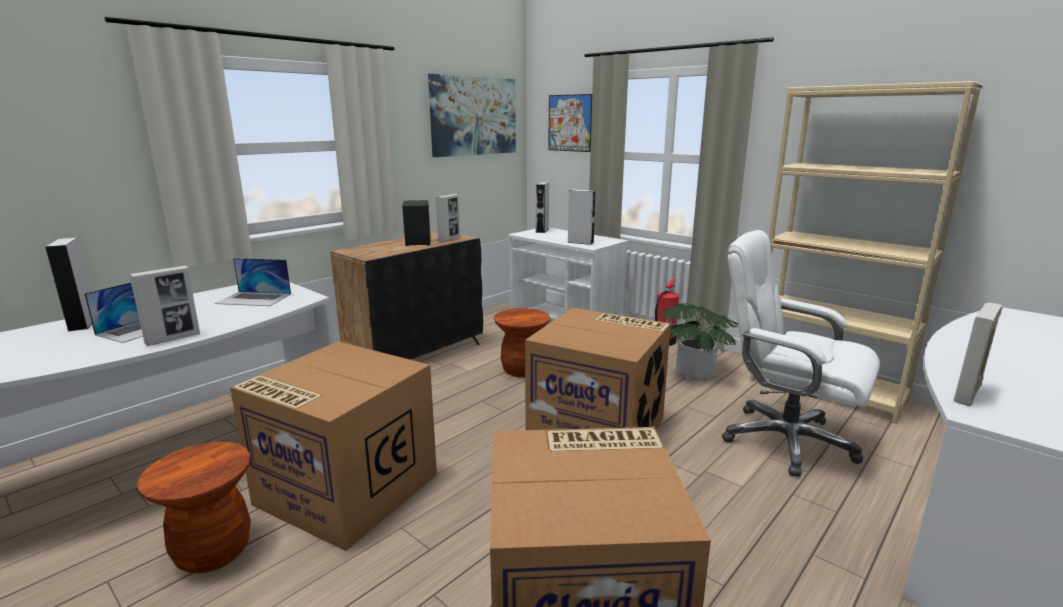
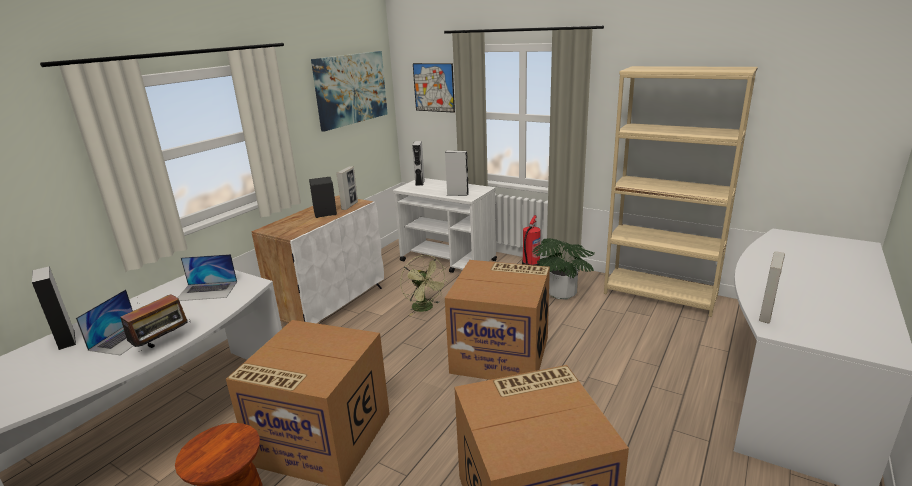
camera: 10 degrees left, 5 degrees up
picture frame [129,266,200,346] -> radio [120,294,191,354]
black cabinet [330,232,483,360] -> white cabinet [251,196,384,323]
brown stool [494,308,550,377] -> green fan [400,255,448,316]
white office chair [722,230,880,477] -> none

